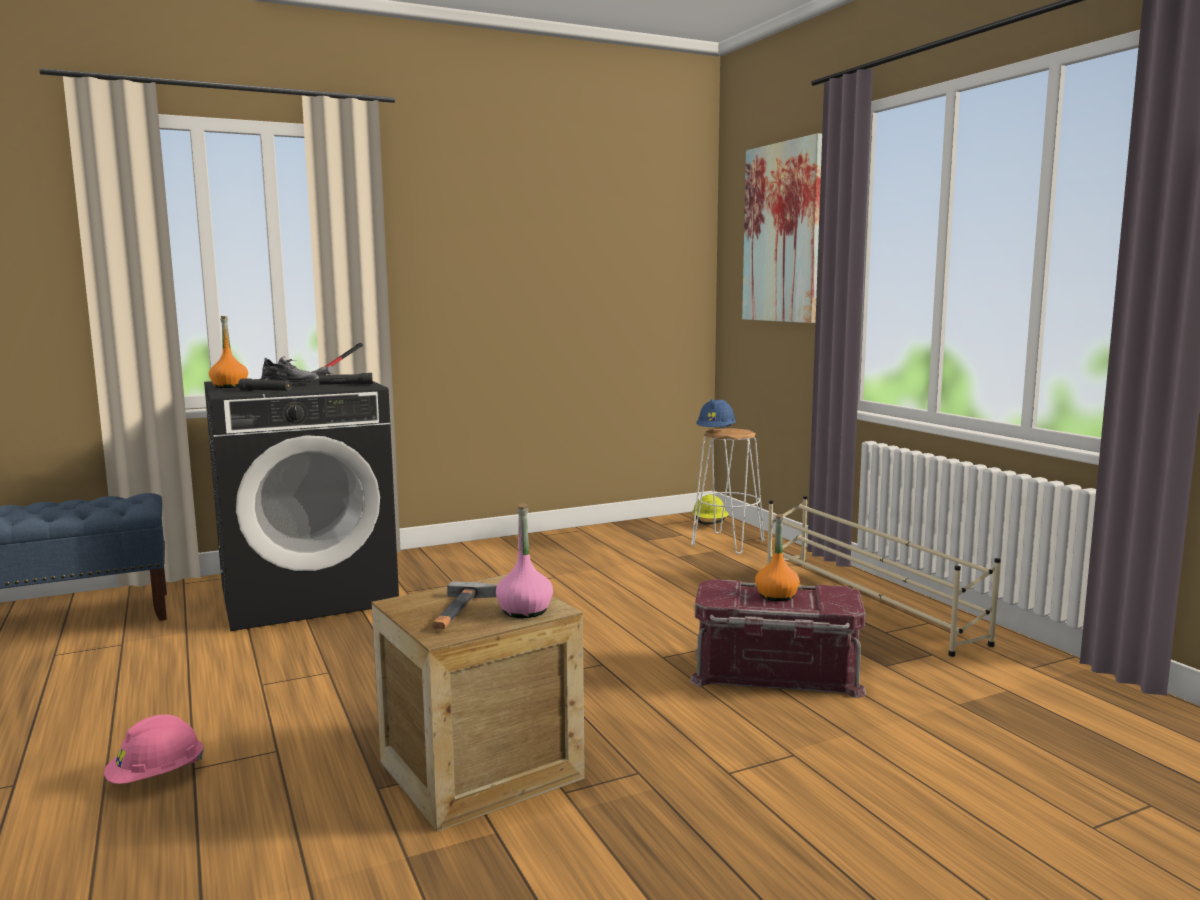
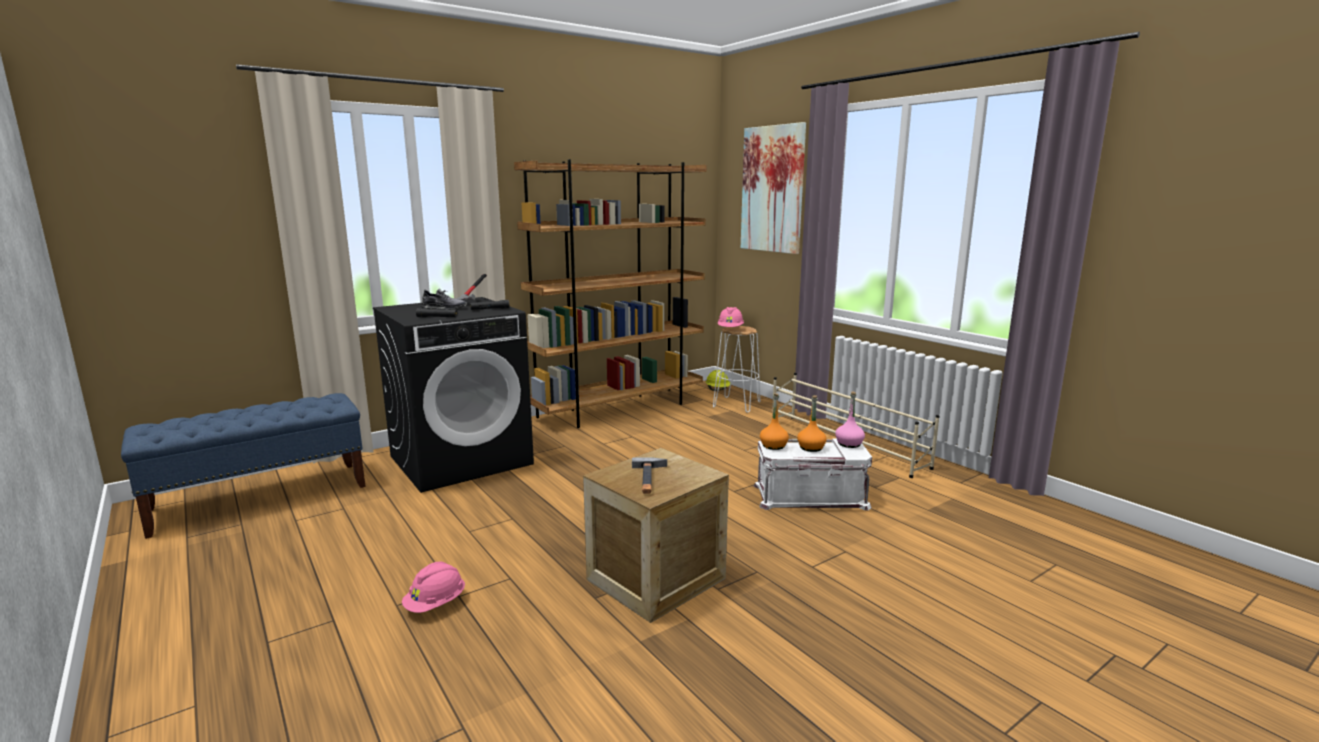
camera: 10 degrees left, 5 degrees up
orange bottle [209,316,248,388] -> orange bottle moved to [760,393,789,450]
pink bottle [496,503,553,618] -> pink bottle moved to [835,392,865,448]
red storage box [690,579,866,698] -> white storage box [754,439,872,511]
blue hard hat [696,399,736,429] -> pink hard hat [718,307,744,327]
none -> brown bookcase [514,159,707,428]

